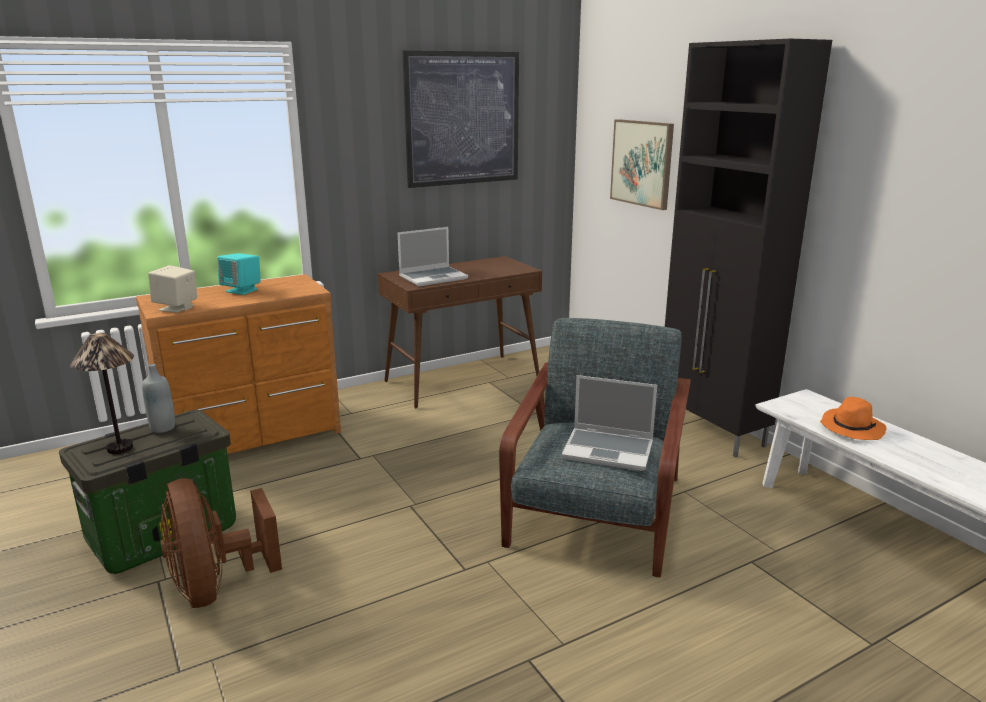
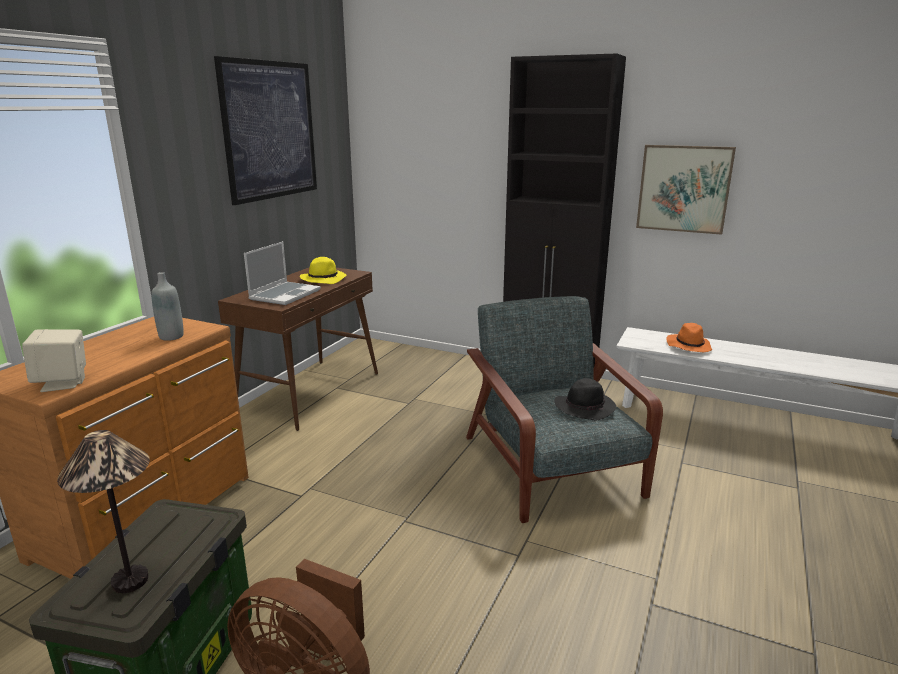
camera: 35 degrees left, 0 degrees up
grey bottle [142,364,175,433] -> grey bottle moved to [151,272,184,341]
turquoise speaker [217,253,261,295] -> none
laptop [561,375,657,471] -> black hat [554,378,616,421]
picture [610,119,674,210] -> picture moved to [636,145,736,235]
none -> yellow hat [300,257,346,284]

